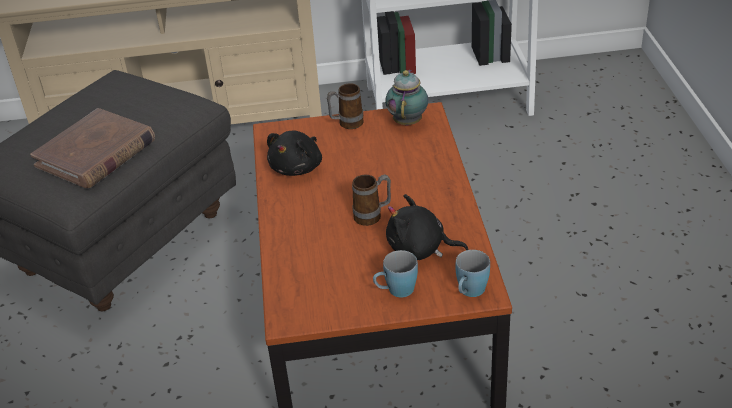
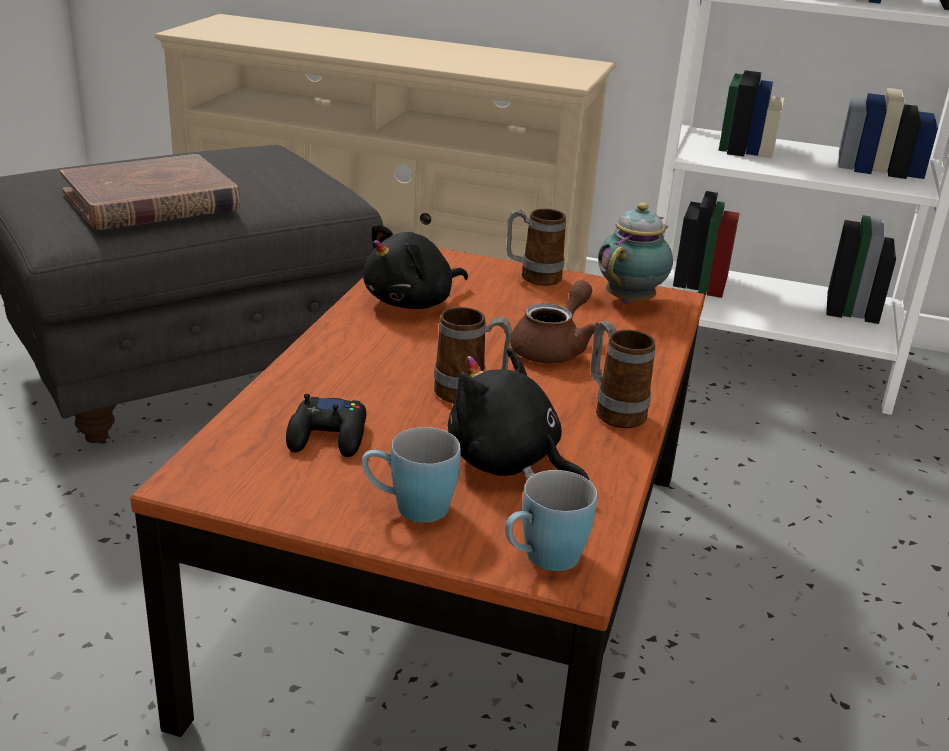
camera: 20 degrees right, 10 degrees down
none -> black game controller [286,394,366,457]
none -> brown teapot [510,280,598,363]
none -> mug [591,321,656,428]

